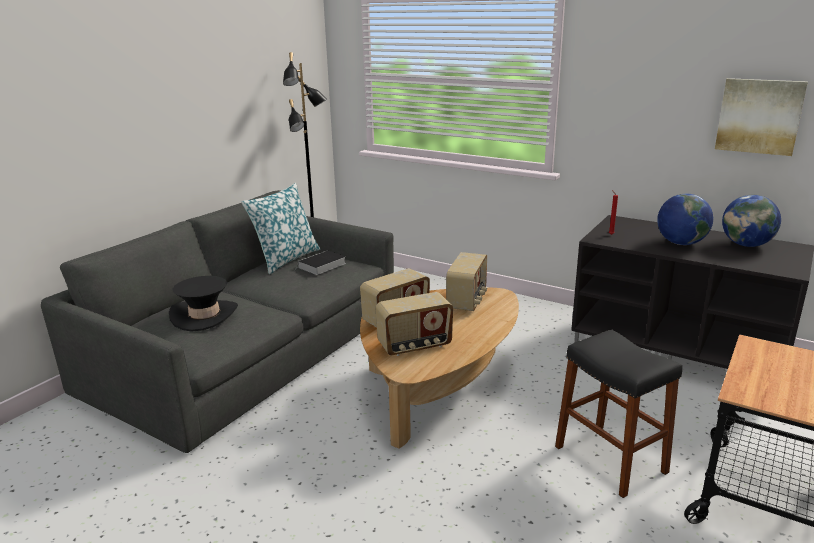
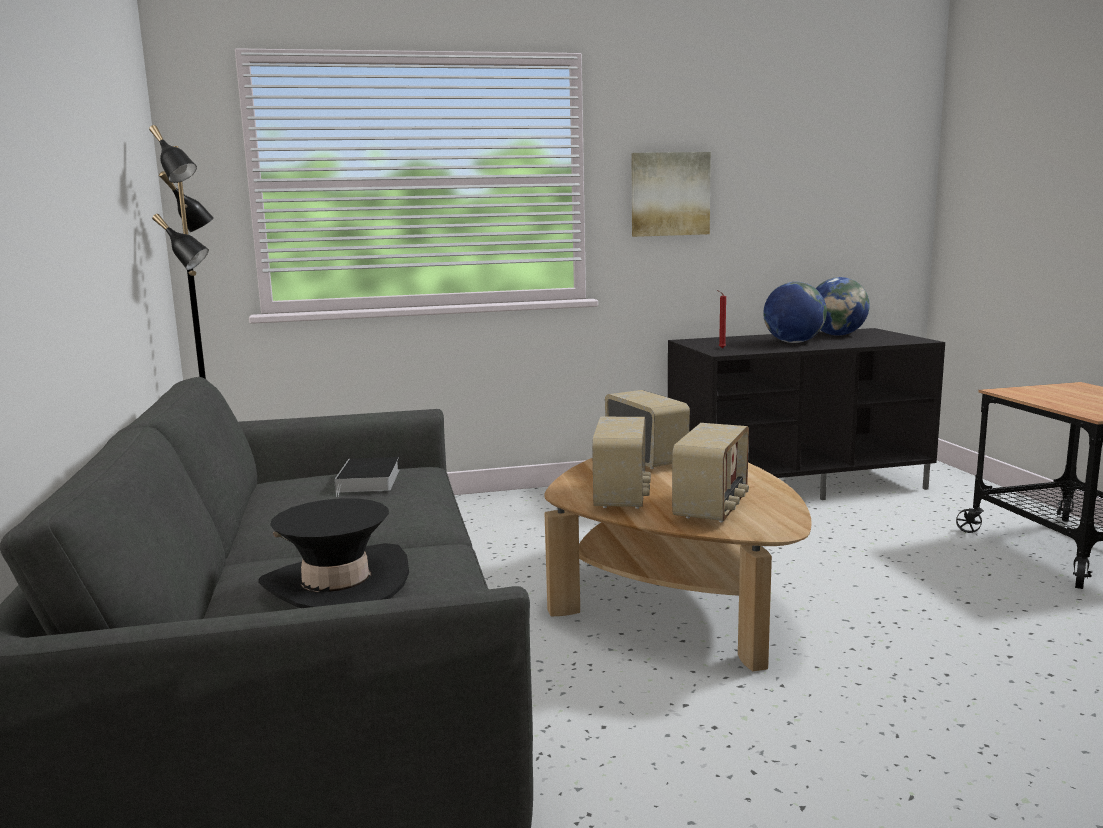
camera: 45 degrees left, 10 degrees down
pillow [242,183,320,274] -> none
black stool [555,330,682,498] -> none
picture [715,78,808,156] -> picture moved to [631,152,711,237]

